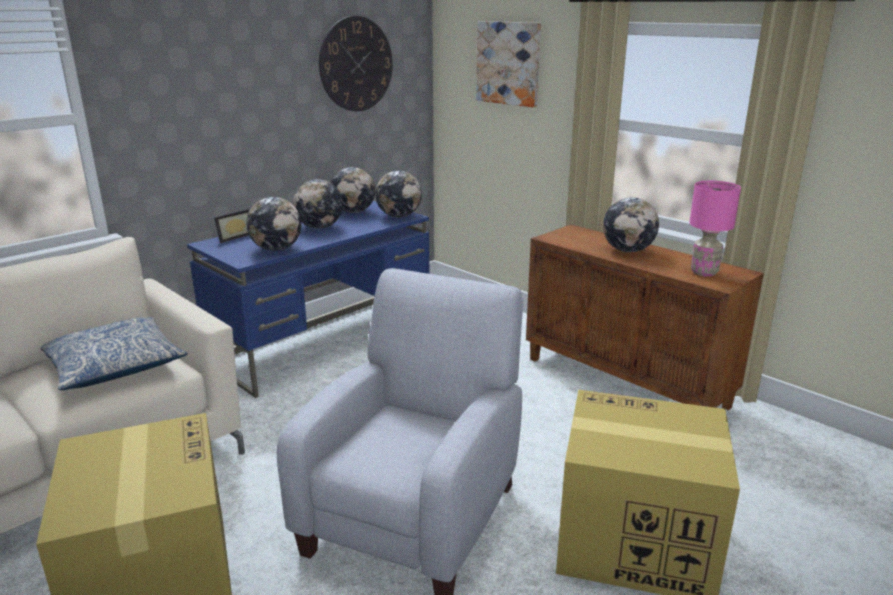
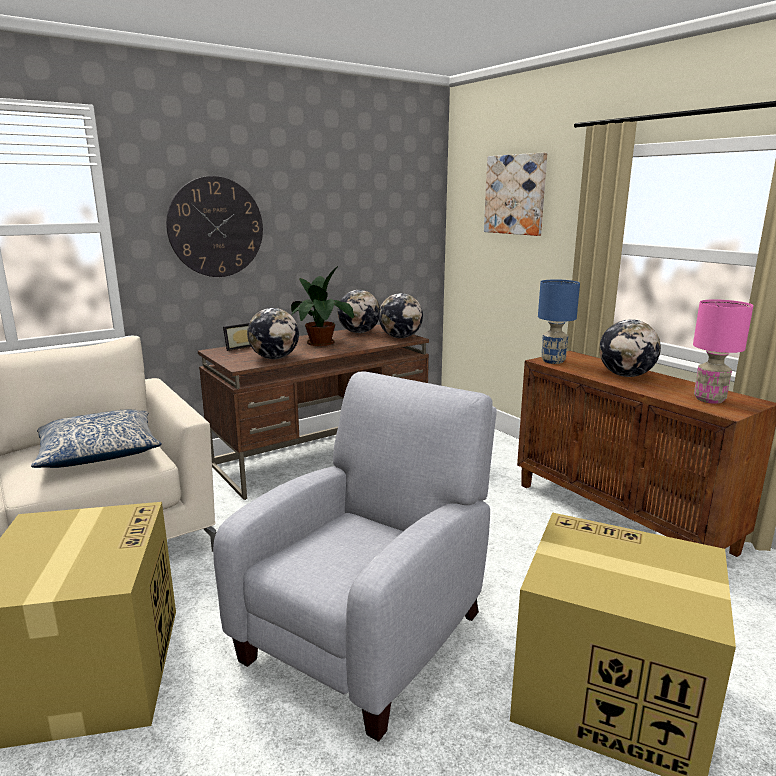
camera: 10 degrees right, 5 degrees down
blue desk [187,201,429,398] -> brown desk [198,325,429,500]
globe [293,179,343,229] -> potted plant [291,266,354,346]
wall clock [319,16,393,111] -> wall clock moved to [166,176,263,277]
none -> blue table lamp [538,279,580,364]

